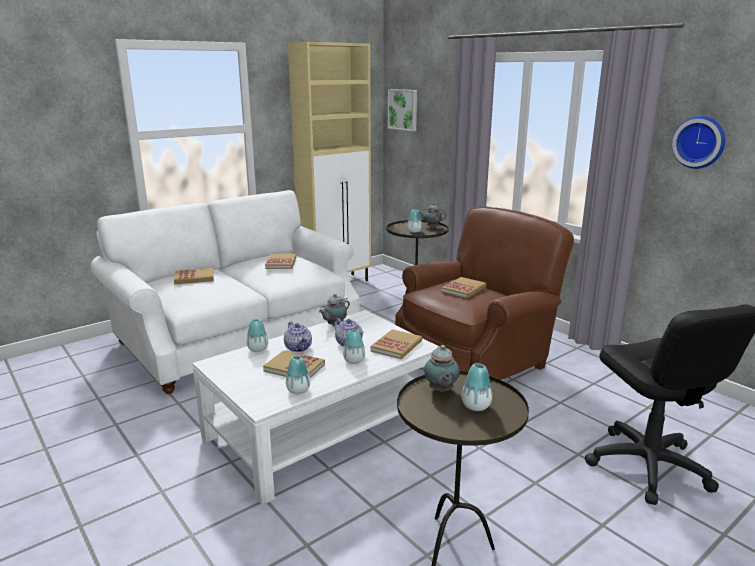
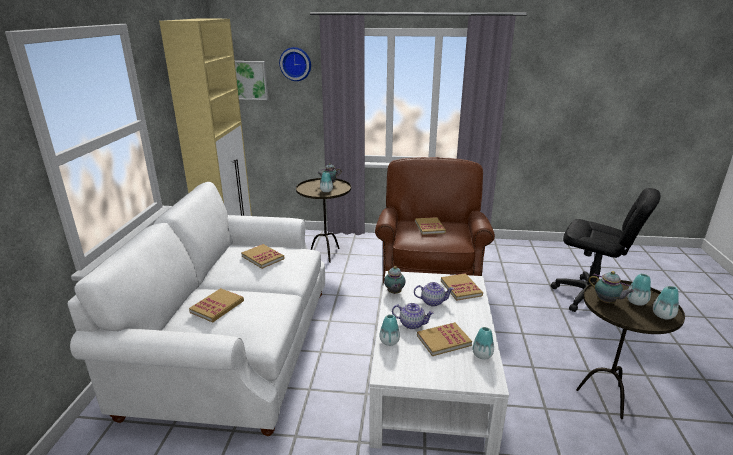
camera: 45 degrees left, 5 degrees up
vase [343,329,365,364] -> vase moved to [653,286,679,319]
wall clock [672,116,726,169] -> wall clock moved to [279,47,311,81]

